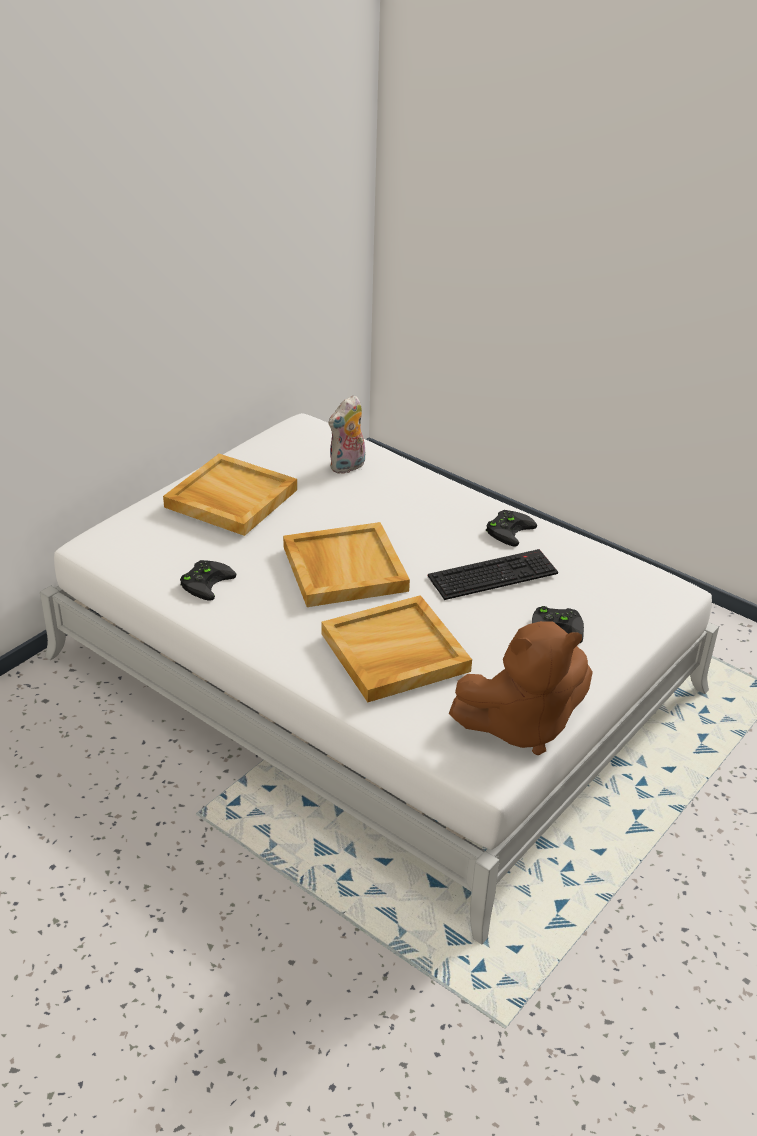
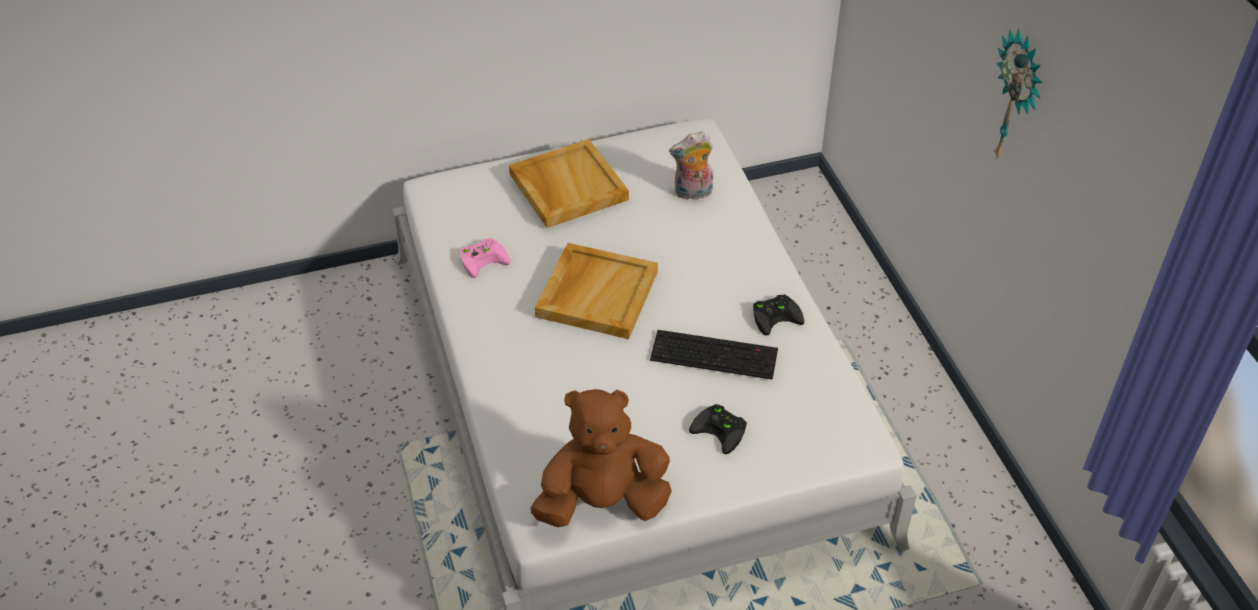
camera: 35 degrees right, 10 degrees up
black game controller [180,560,237,601] -> pink game controller [460,238,510,278]
beige tray [321,595,472,703] -> none
brown plush toy [449,621,593,755] -> brown plush toy turned 150 degrees clockwise [530,389,672,527]
none -> wall clock [994,29,1042,160]

